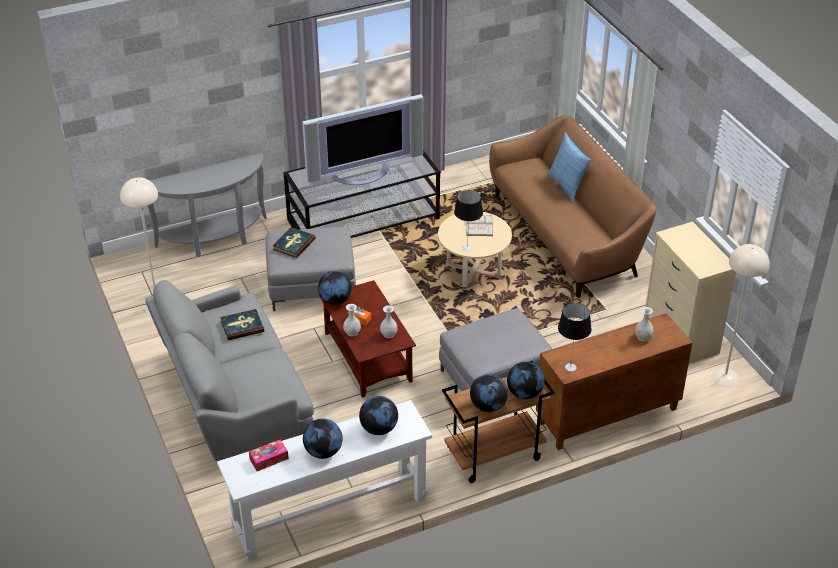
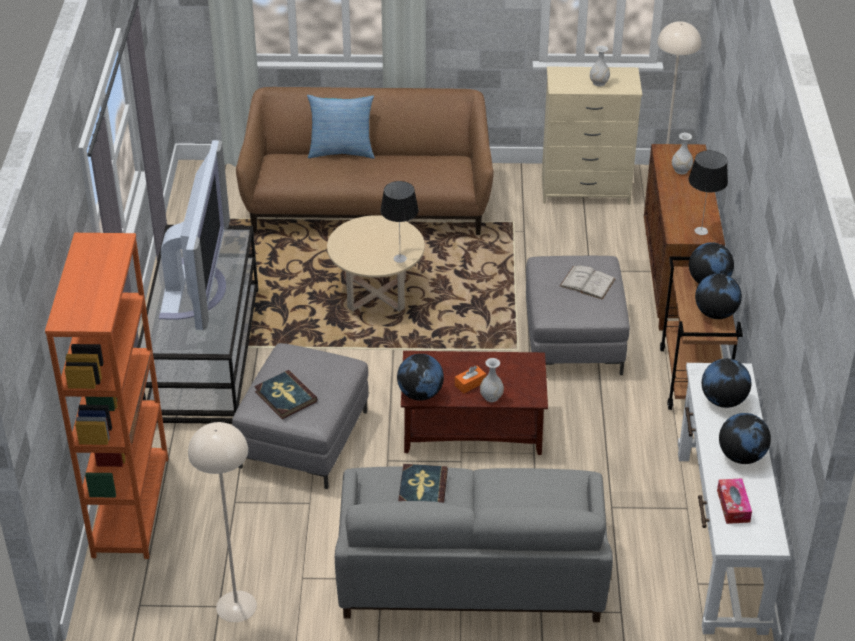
camera: 65 degrees left, 0 degrees up
grey console table [148,153,267,257] -> orange bookcase [45,233,168,559]
white vase [380,305,398,338] -> white vase moved to [590,46,610,86]
white book [466,215,493,236] -> white book moved to [560,265,615,300]

